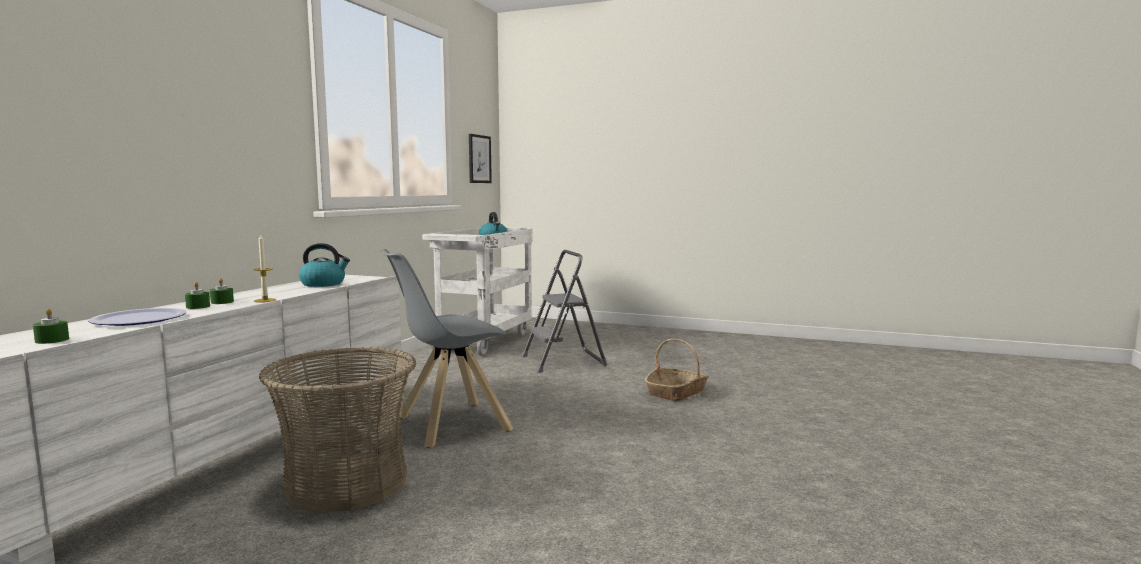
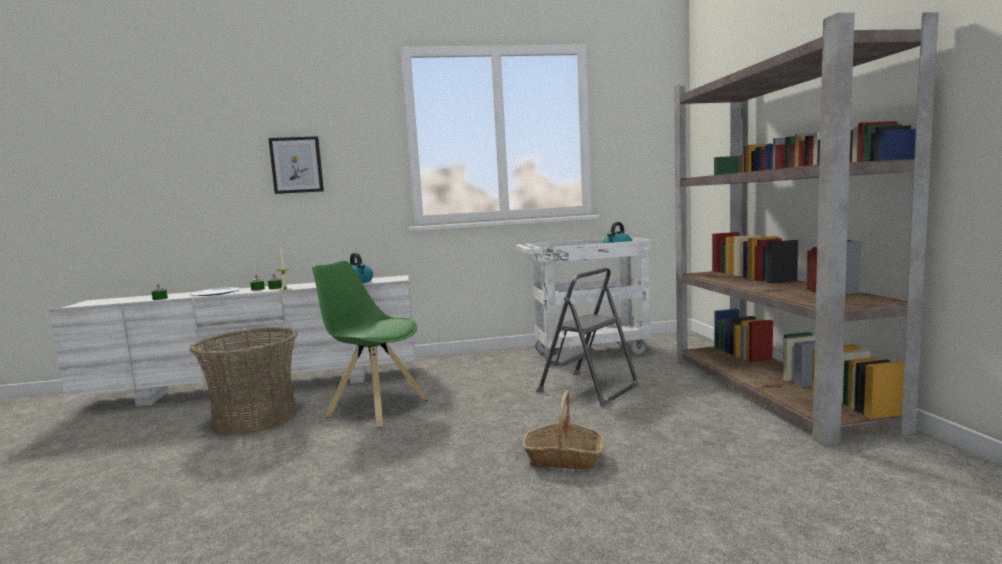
camera: 60 degrees right, 0 degrees up
grey chair [381,249,513,448] -> green chair [312,260,429,428]
picture [469,134,492,183] -> picture moved to [268,136,324,194]
none -> brown bookcase [674,12,939,447]

